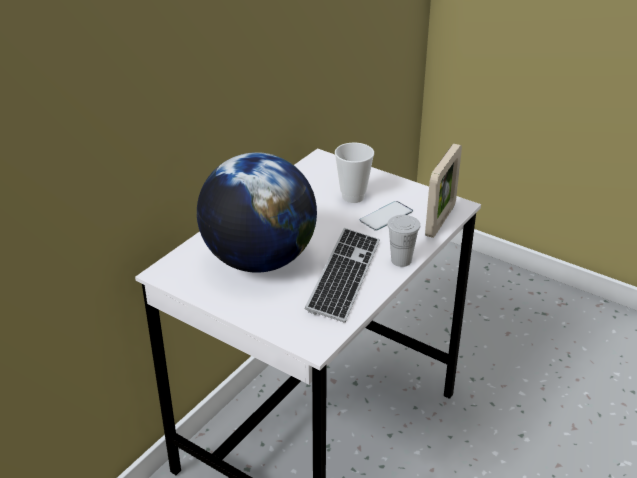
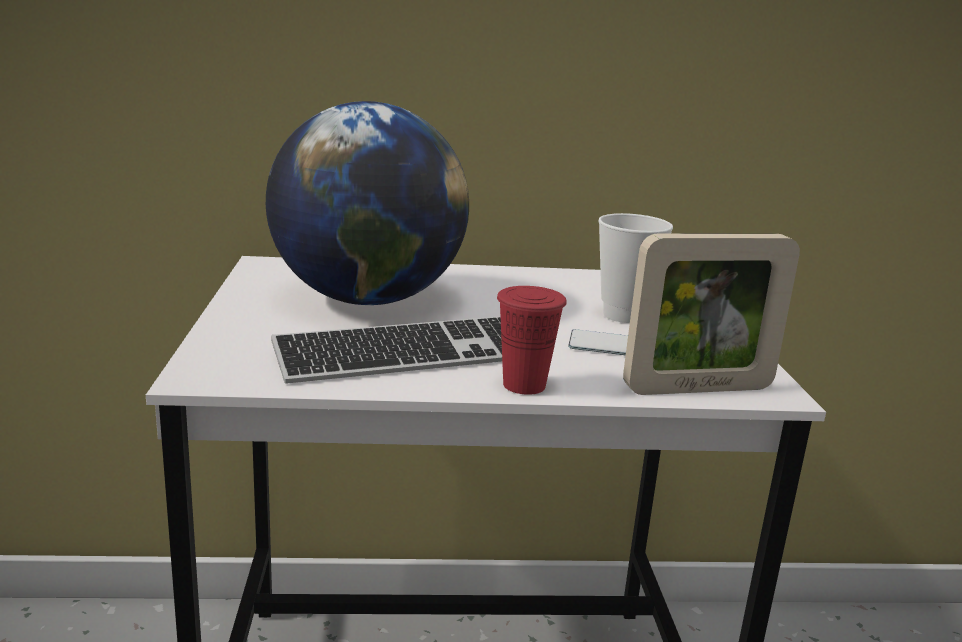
camera: 50 degrees right, 15 degrees down
white cup [387,215,420,267] -> red cup [497,286,567,395]

